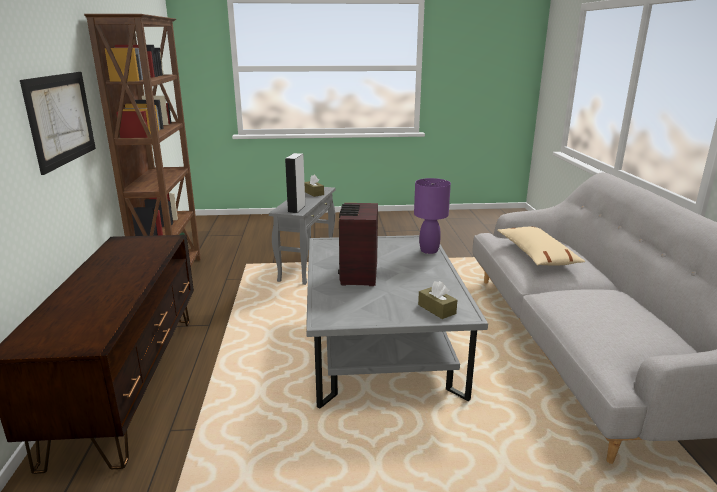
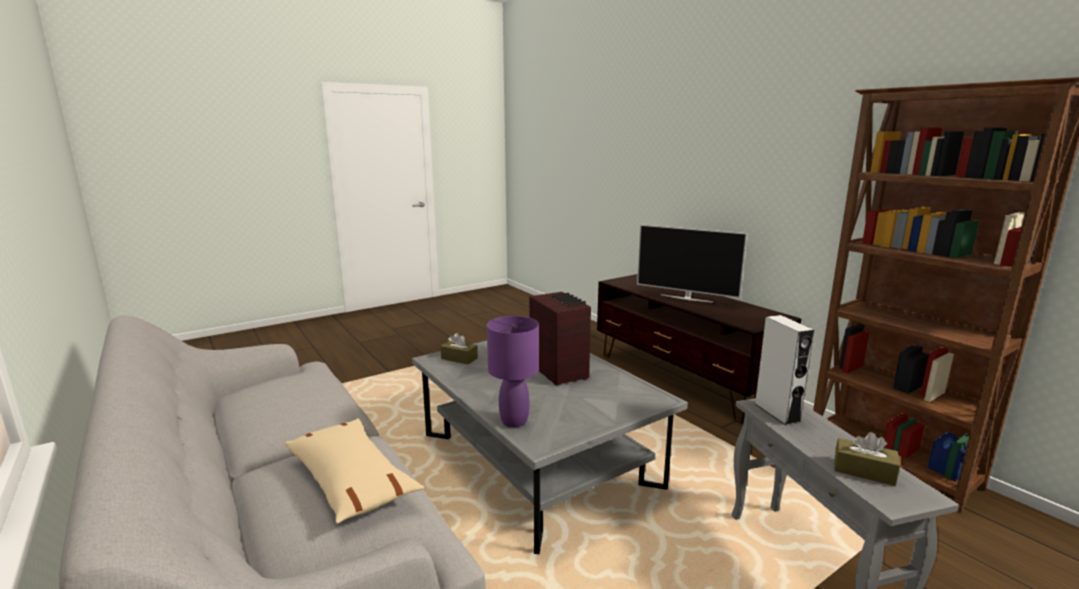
camera: 150 degrees right, 5 degrees down
picture [20,72,96,175] -> none
none -> television [637,224,747,303]

